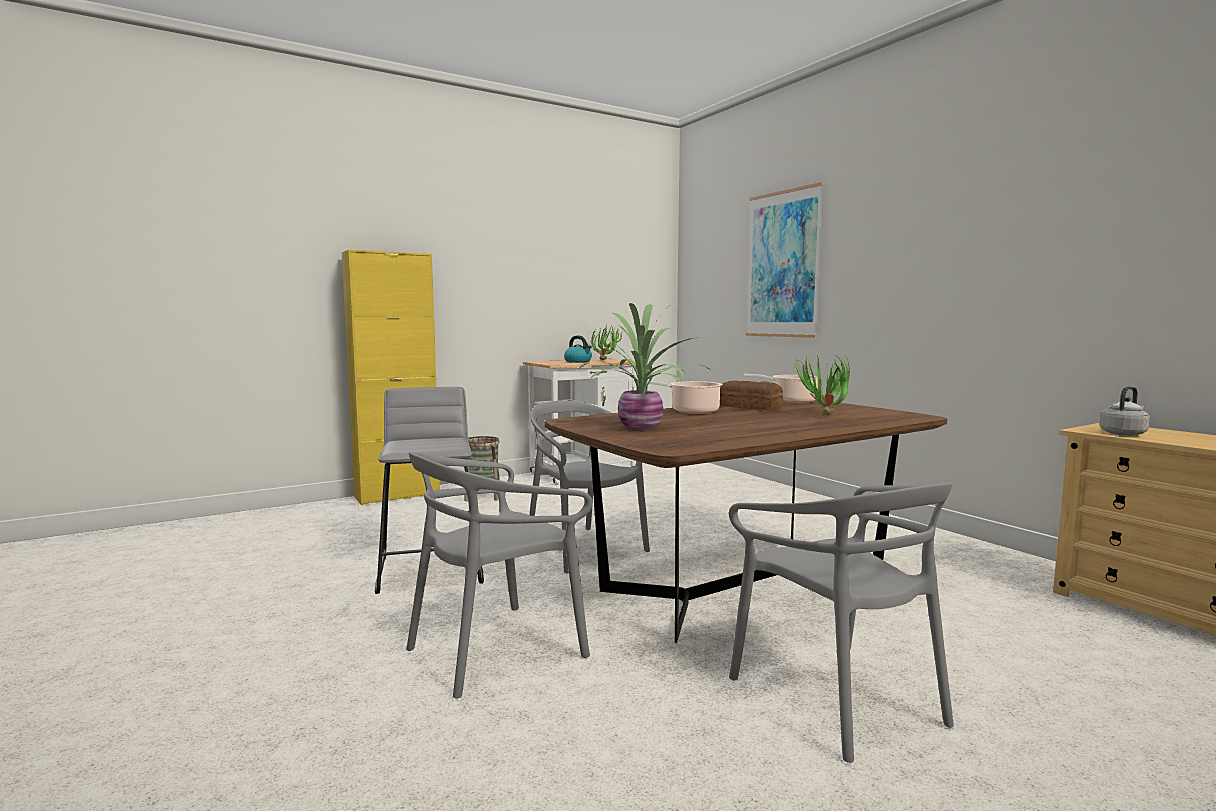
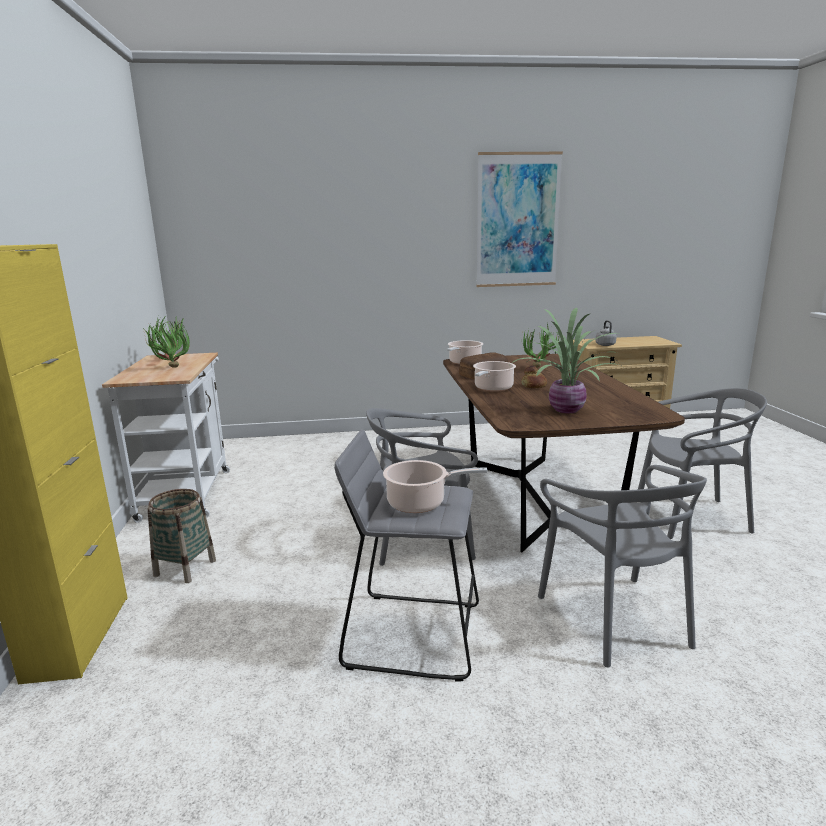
camera: 65 degrees left, 10 degrees up
kettle [564,335,592,363] -> potted plant [144,323,190,368]
picture [746,182,824,338] -> picture moved to [476,152,563,287]
none -> cooking pot [383,460,487,513]
none -> bread [521,365,547,388]

